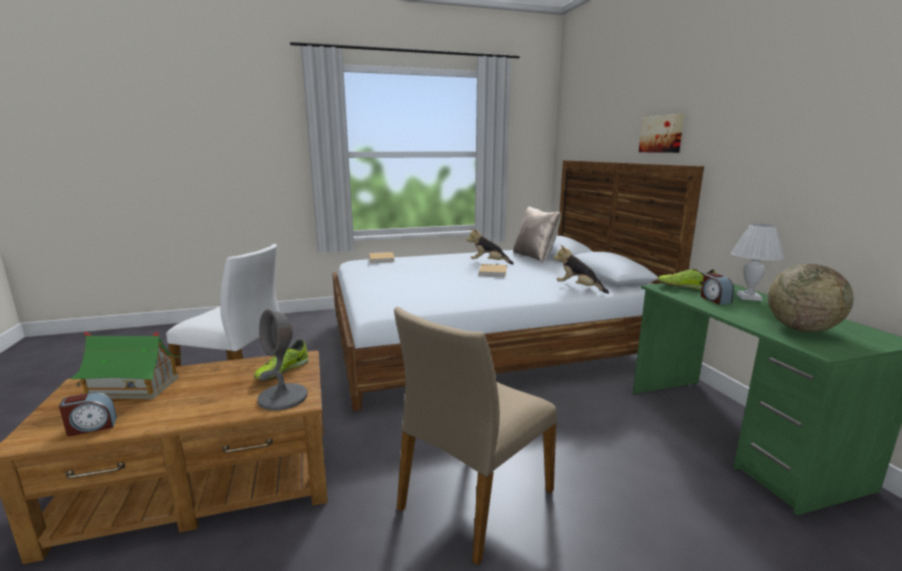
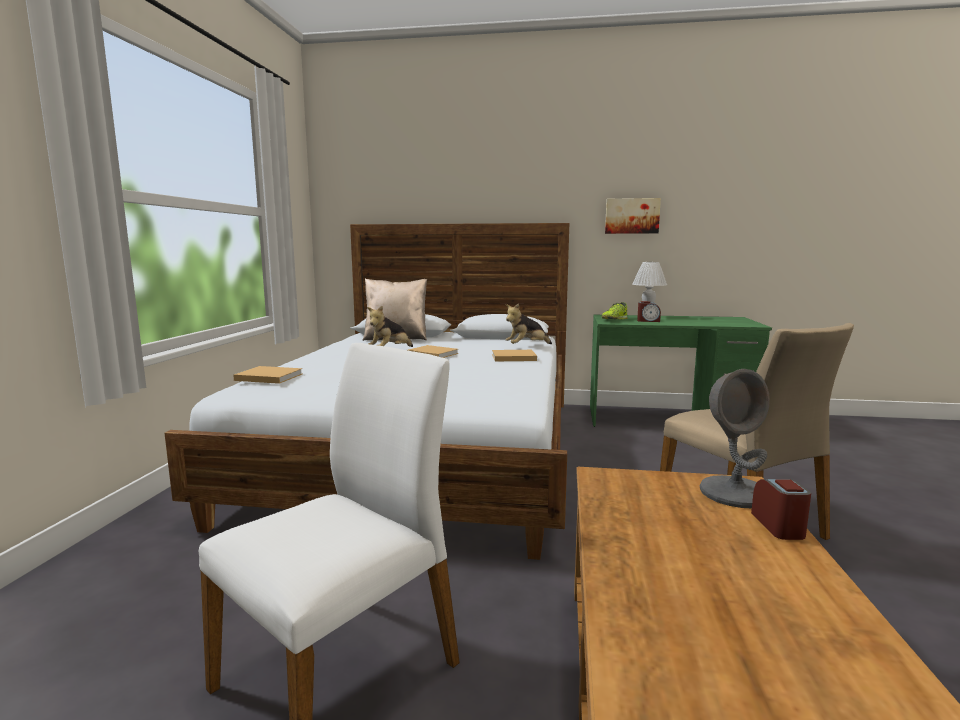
camera: 65 degrees left, 5 degrees down
alarm clock [59,392,117,436] -> alarm clock moved to [751,479,811,540]
toy house [71,331,182,399] -> none
shoe [254,339,309,381] -> none
picture [639,114,684,153] -> picture moved to [605,198,661,234]
globe [768,264,853,332] -> none
none -> beige book [492,350,537,361]

